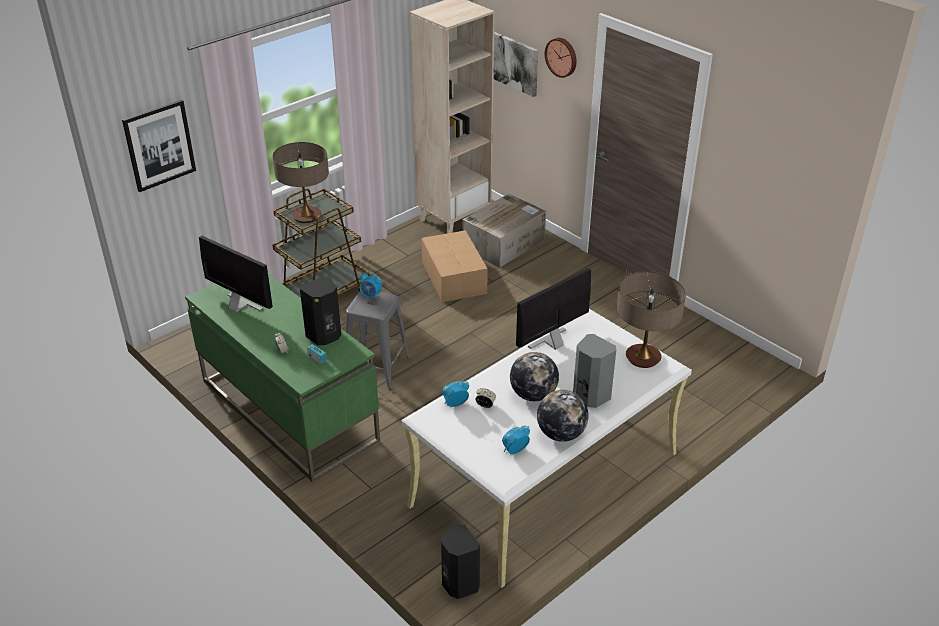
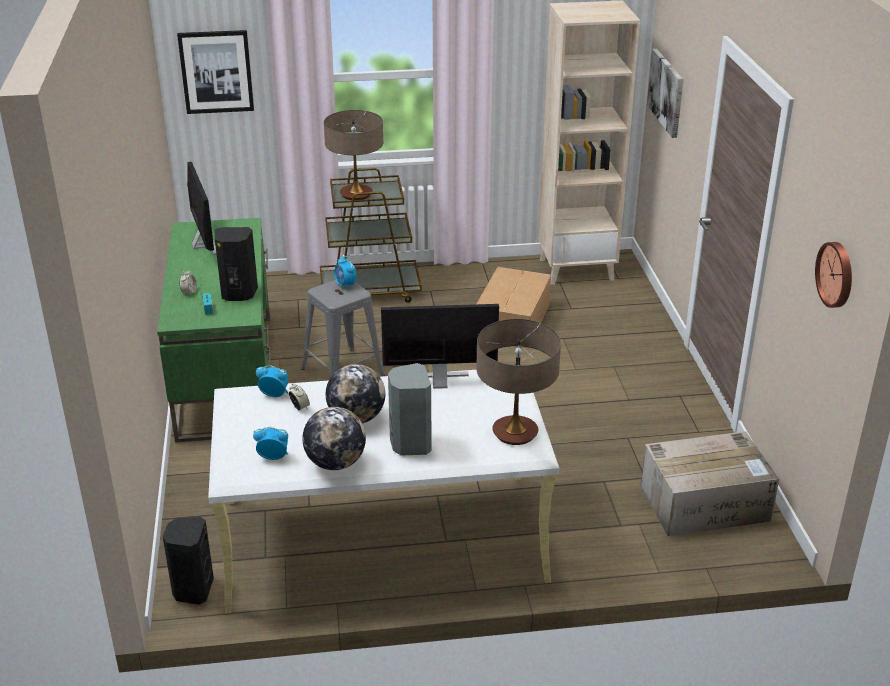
camera: 35 degrees right, 5 degrees down
cardboard box [462,194,546,268] -> cardboard box moved to [640,431,779,536]
wall clock [545,38,577,78] -> wall clock moved to [815,242,852,308]

